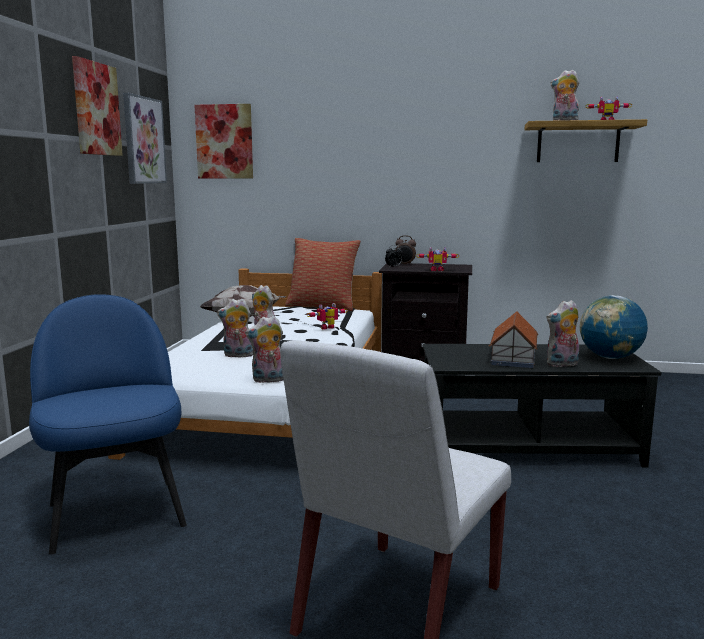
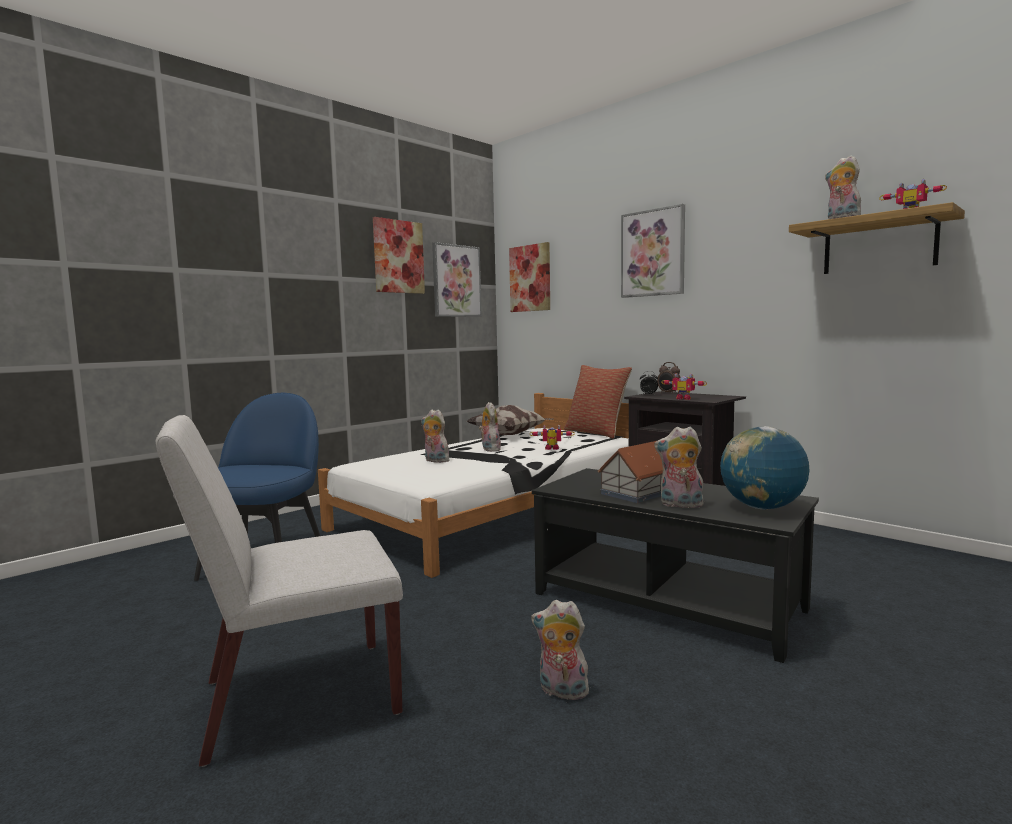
camera: 35 degrees right, 5 degrees down
plush toy [245,316,283,383] -> plush toy moved to [531,600,589,700]
none -> picture [621,204,685,298]

